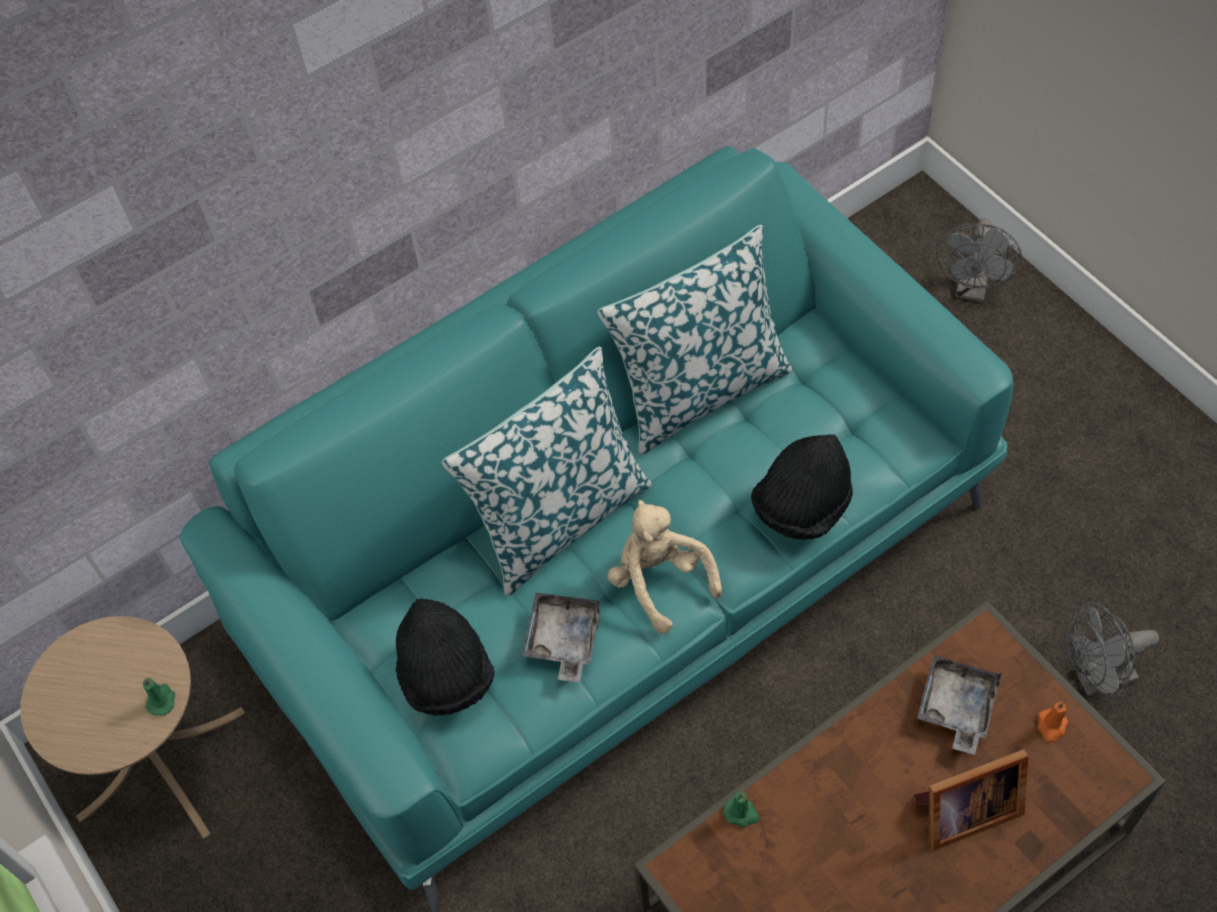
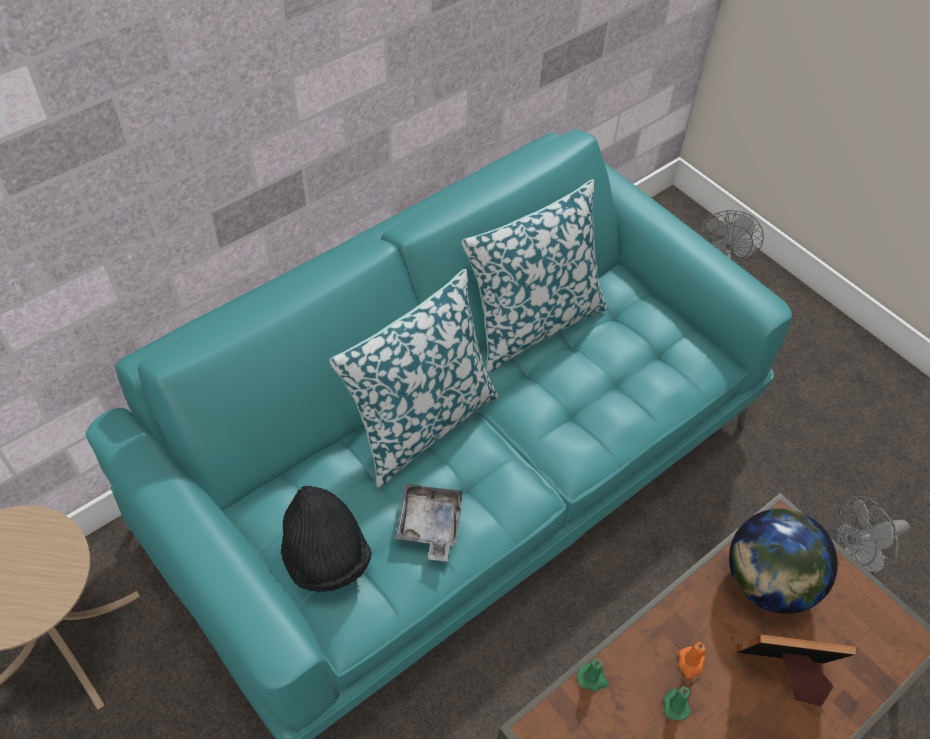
camera: 10 degrees left, 5 degrees down
green candle [143,677,175,716] -> green candle moved to [663,686,691,720]
beige plush toy [608,500,722,634] -> none
black hat [751,434,853,540] -> none
picture frame [914,749,1029,850] -> picture frame turned 150 degrees counterclockwise [736,634,856,707]
grey tray [917,655,1002,755] -> globe [729,509,838,614]
orange candle [1038,702,1068,742] -> orange candle moved to [679,642,705,679]

